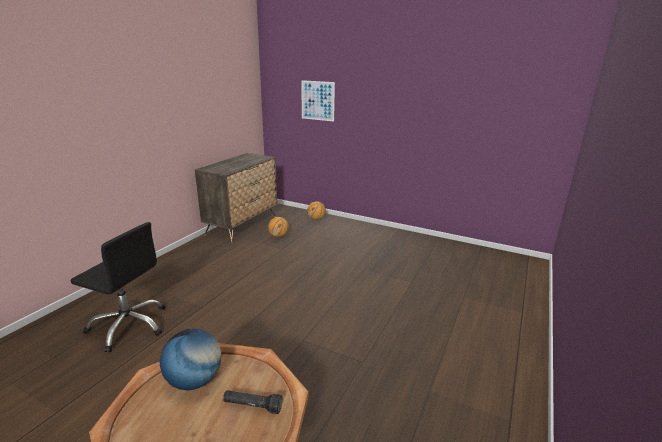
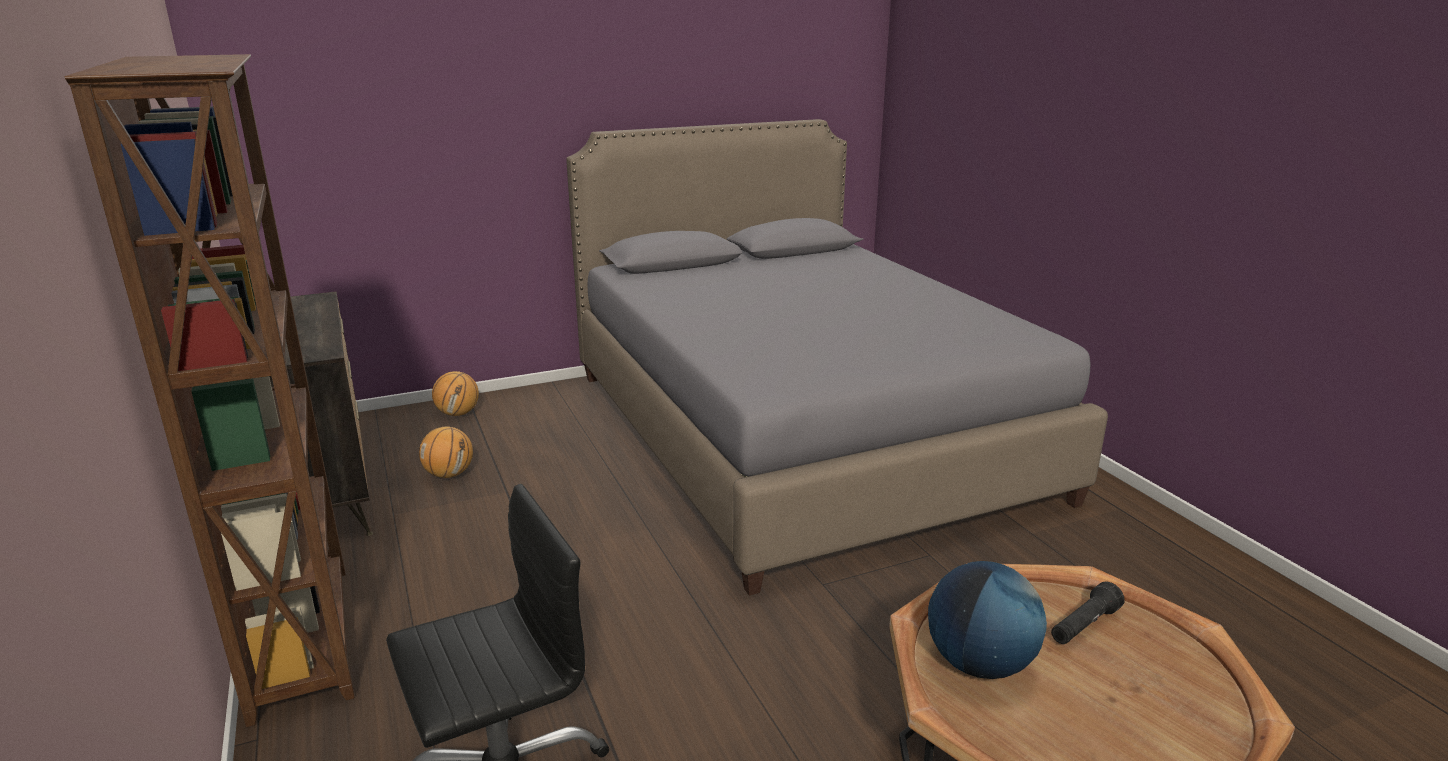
camera: 50 degrees left, 0 degrees up
picture [301,80,335,122] -> none
none -> brown bookcase [65,54,355,727]
none -> grey bed [566,119,1108,596]

